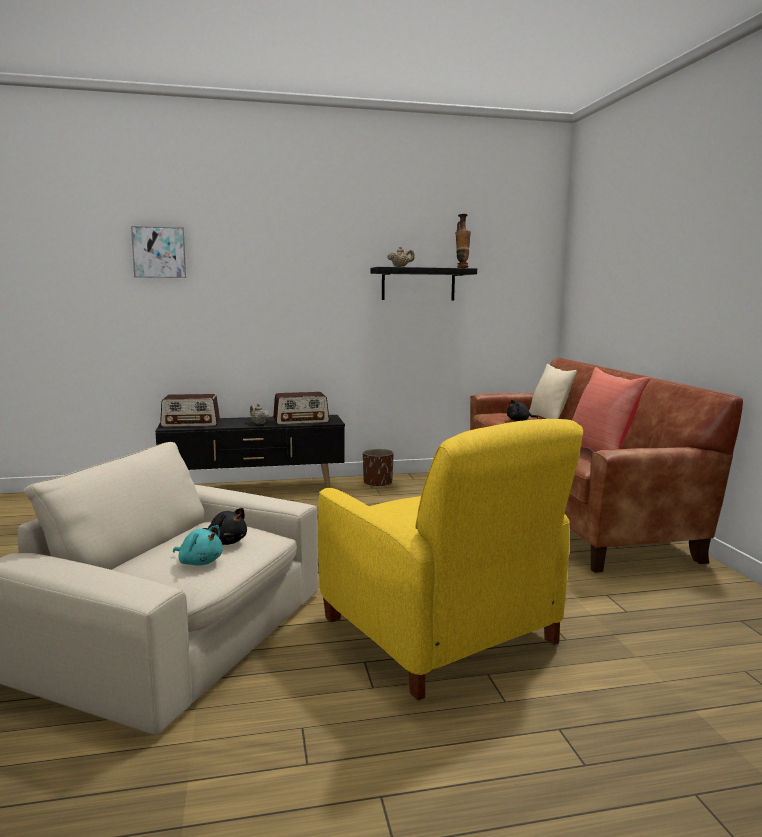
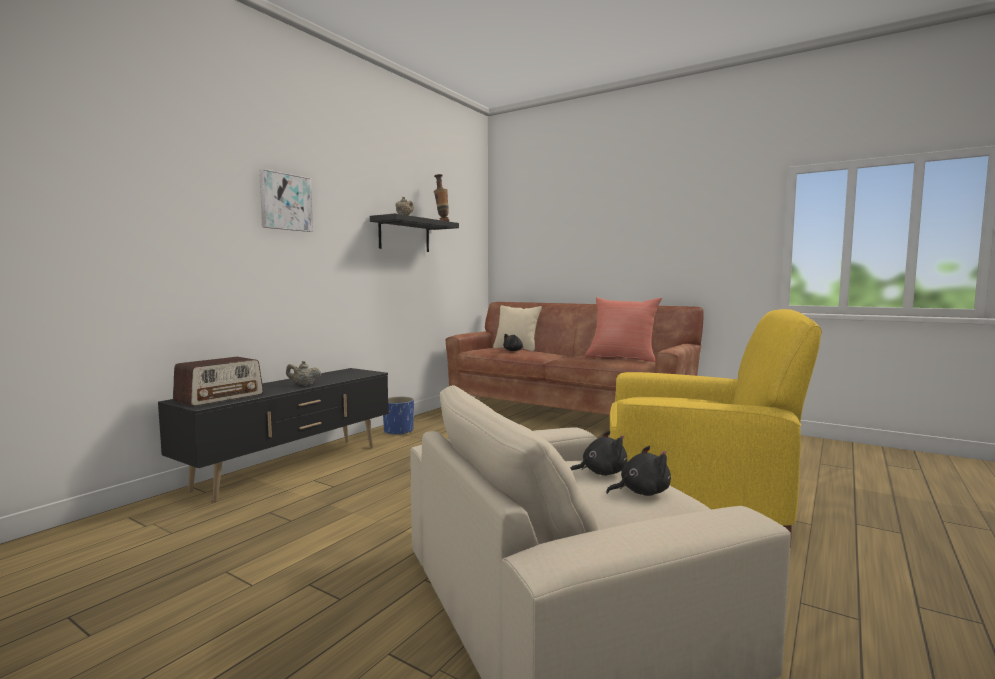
camera: 45 degrees left, 5 degrees down
picture [131,226,186,278] -> picture moved to [259,169,313,232]
turquoise plush toy [173,525,223,566] -> black plush toy [606,446,671,496]
radio [273,392,329,425] -> none
brown planter [363,449,394,487] -> blue planter [383,397,414,435]

